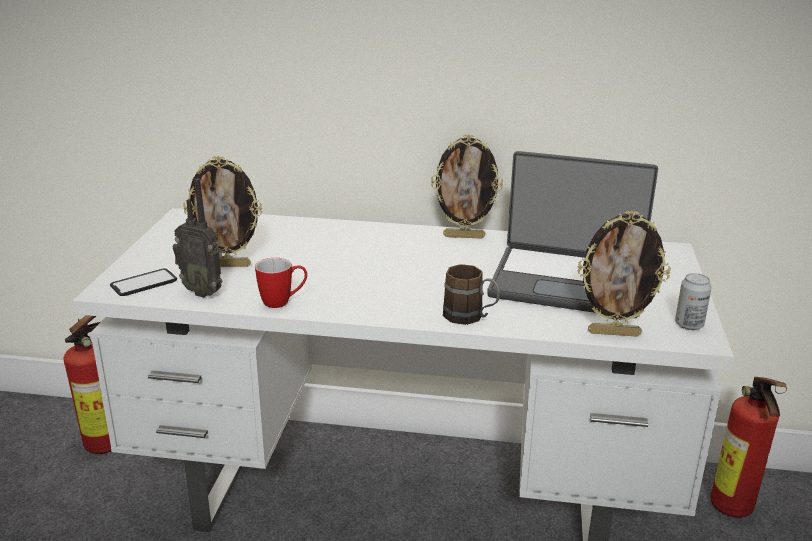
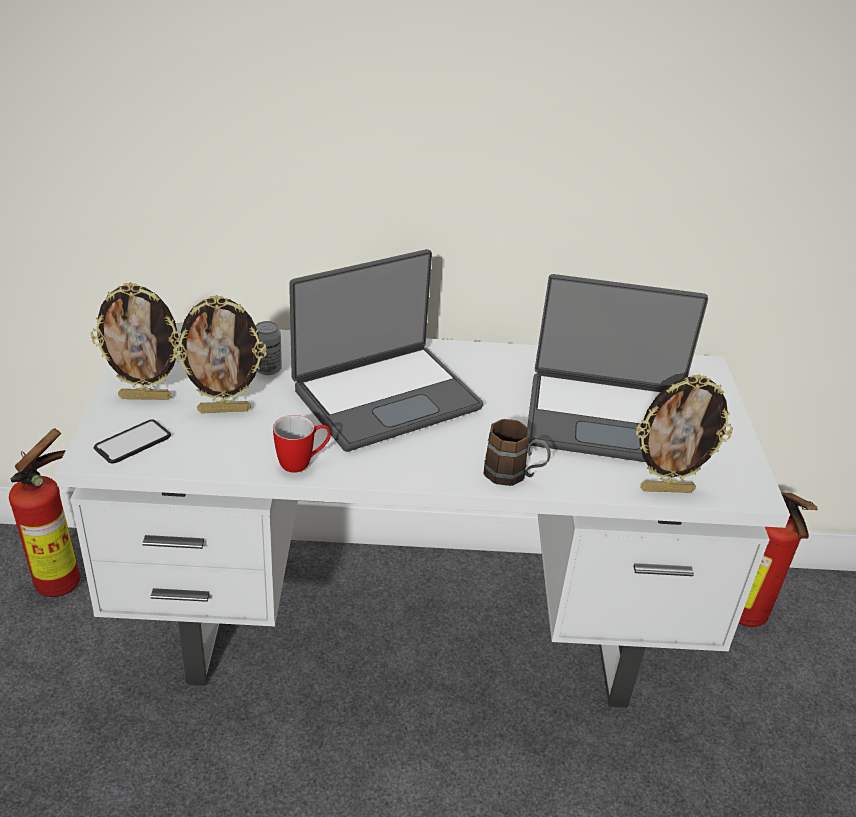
camera: 10 degrees left, 10 degrees up
radio [173,178,222,298] -> none
picture frame [431,134,503,239] -> picture frame moved to [91,282,180,400]
can [675,273,712,330] -> can moved to [256,321,282,375]
none -> laptop [289,249,483,452]

